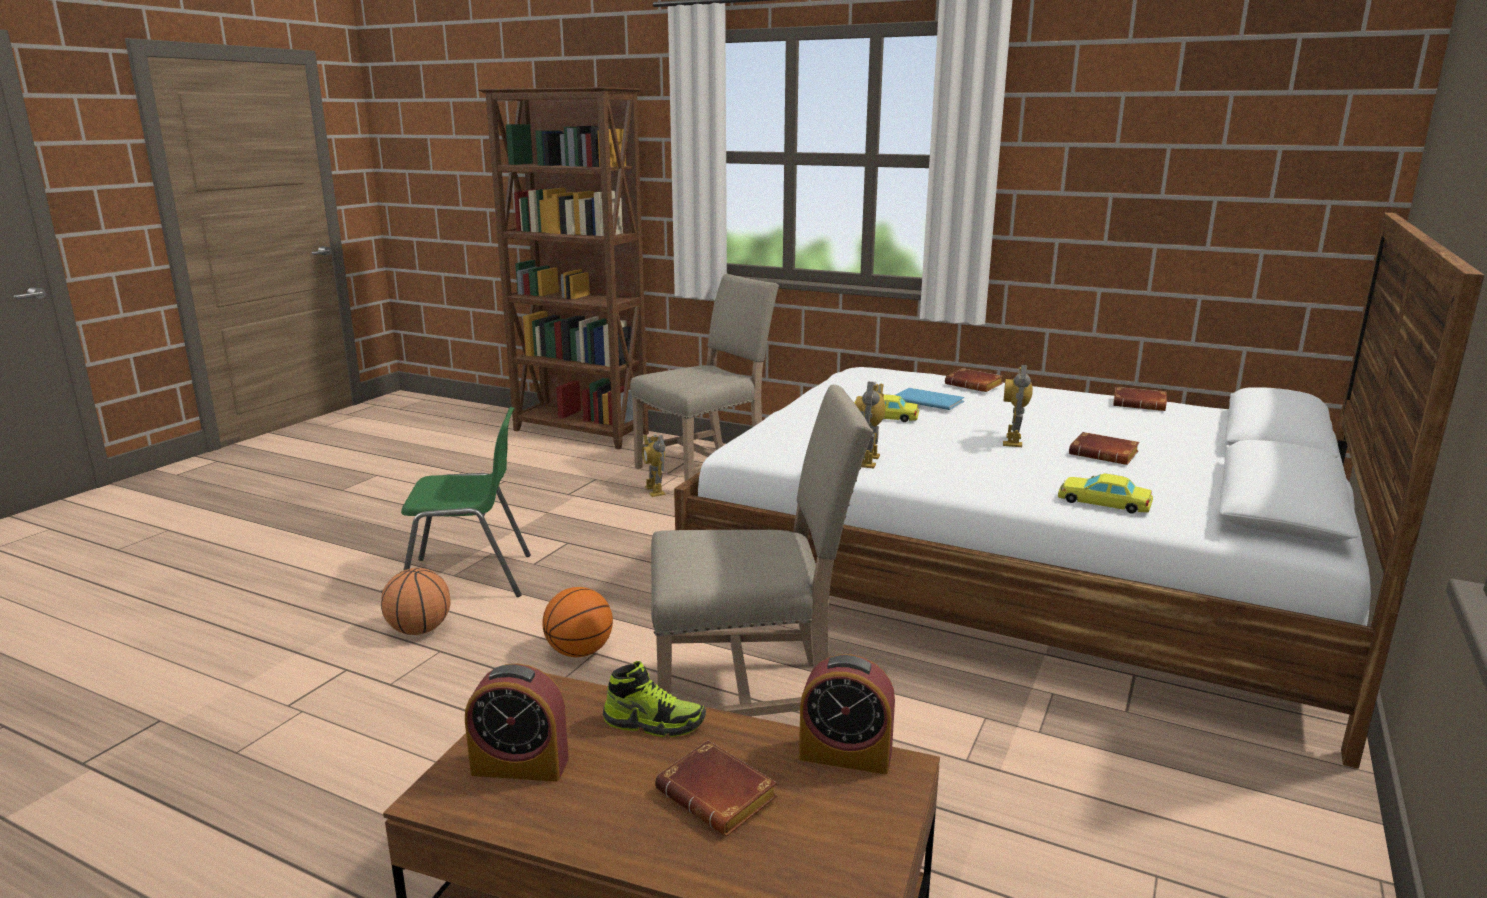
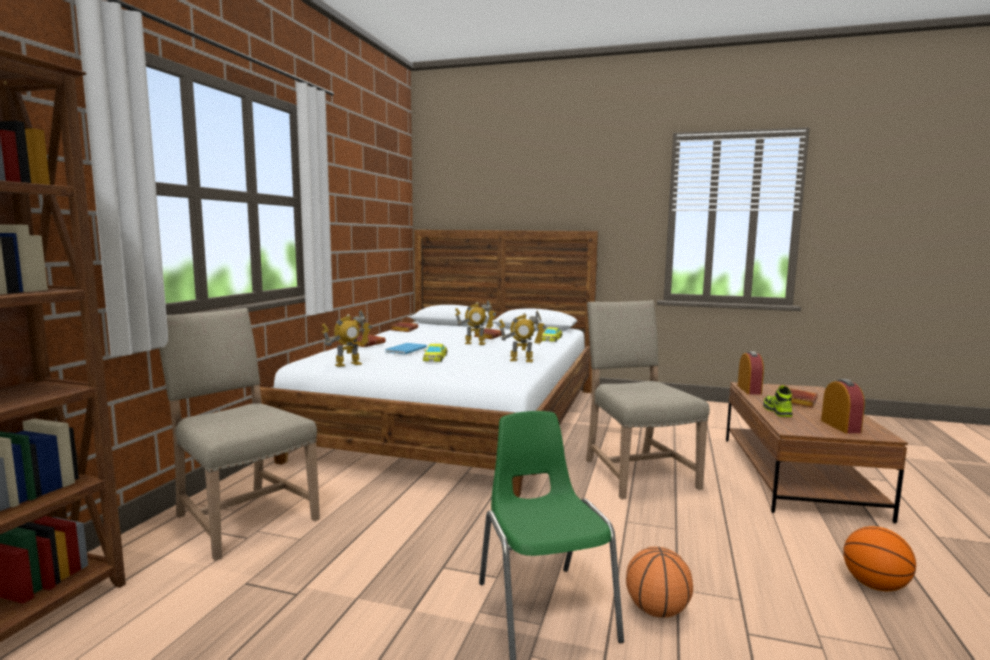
camera: 100 degrees left, 10 degrees down
basketball [542,587,613,657] -> basketball moved to [843,526,916,591]
toy robot [642,434,665,497] -> toy robot moved to [321,310,372,367]

